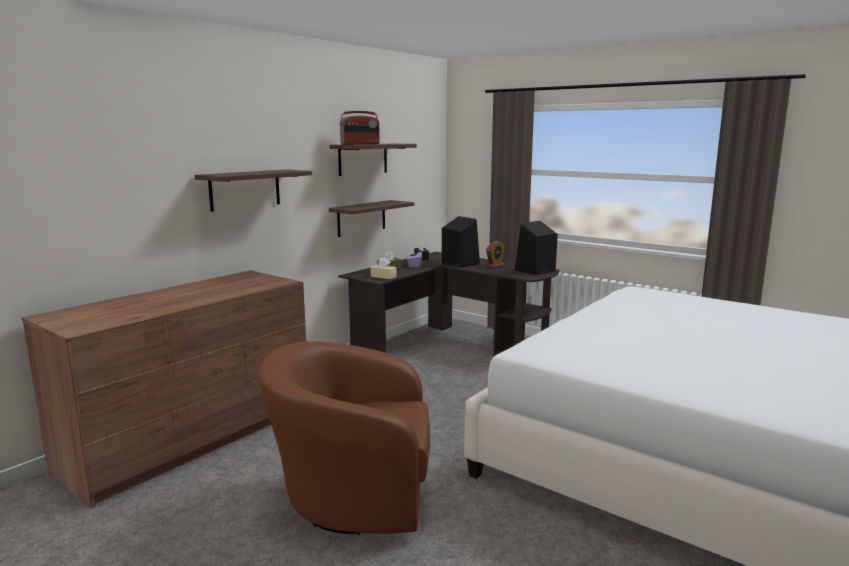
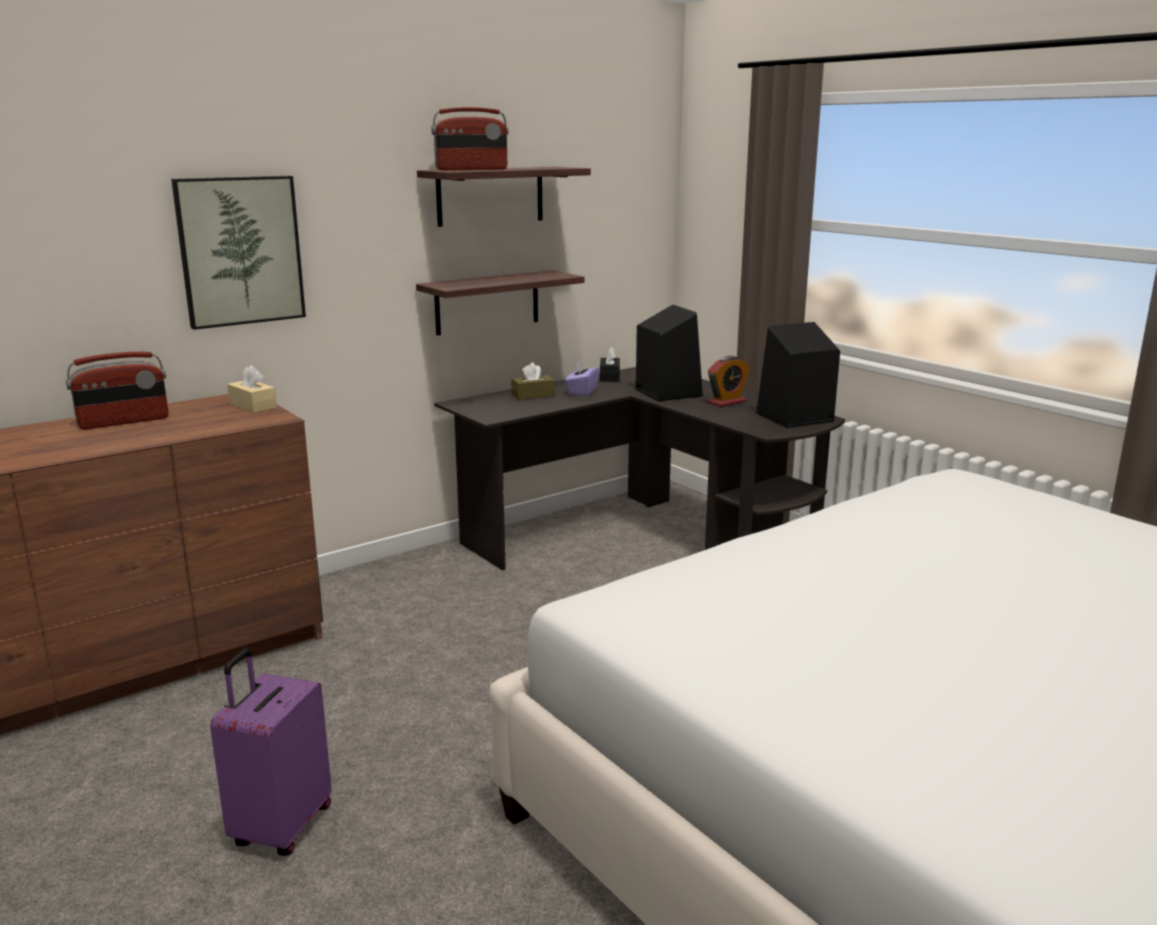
camera: 15 degrees right, 5 degrees up
shelf [195,169,312,212] -> picture [171,176,306,330]
brown armchair [259,341,430,535] -> purple suitcase [210,649,332,856]
beige tissue box [370,257,396,279] -> beige tissue box moved to [227,365,277,413]
none -> radio [66,352,168,429]

